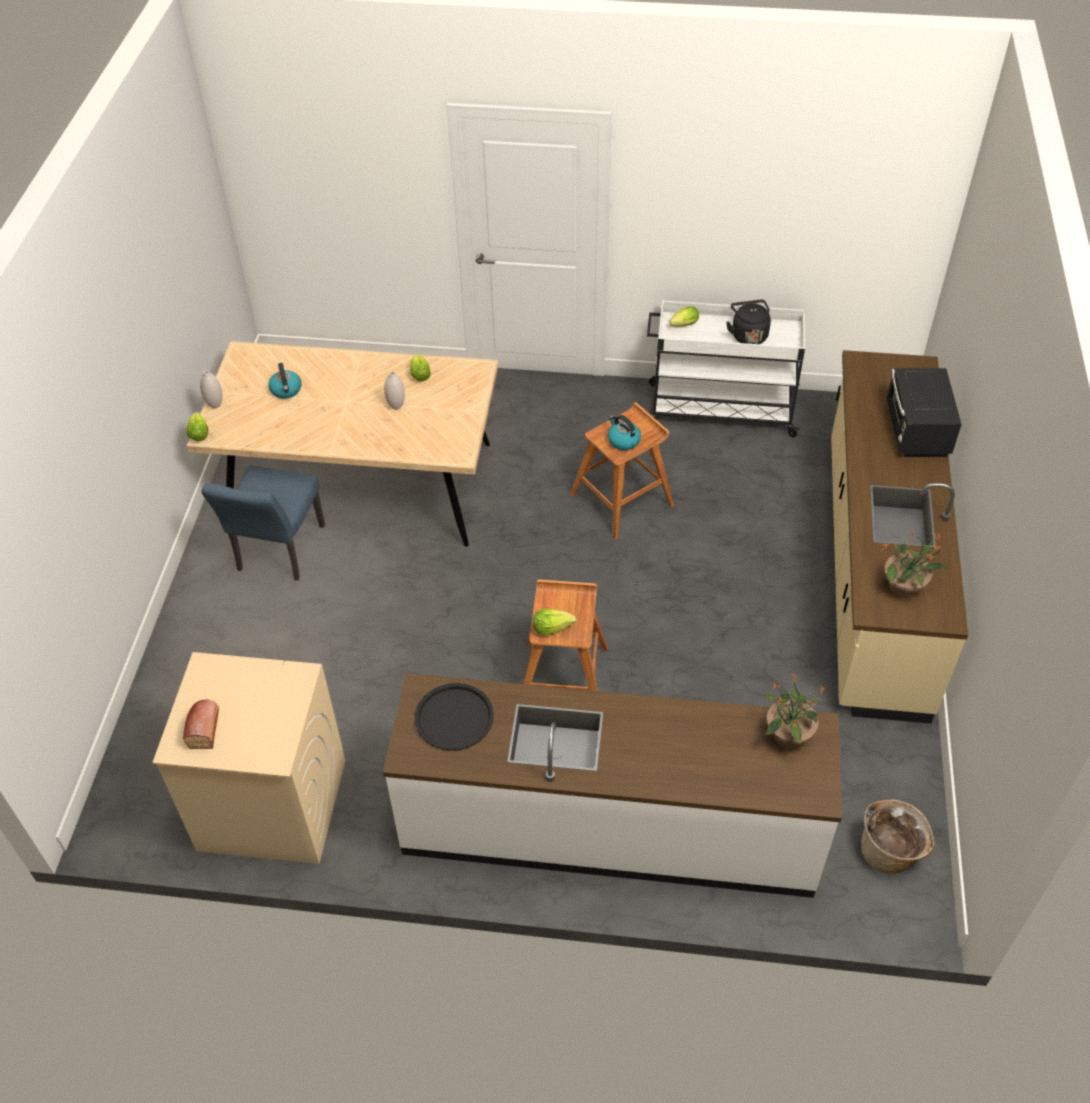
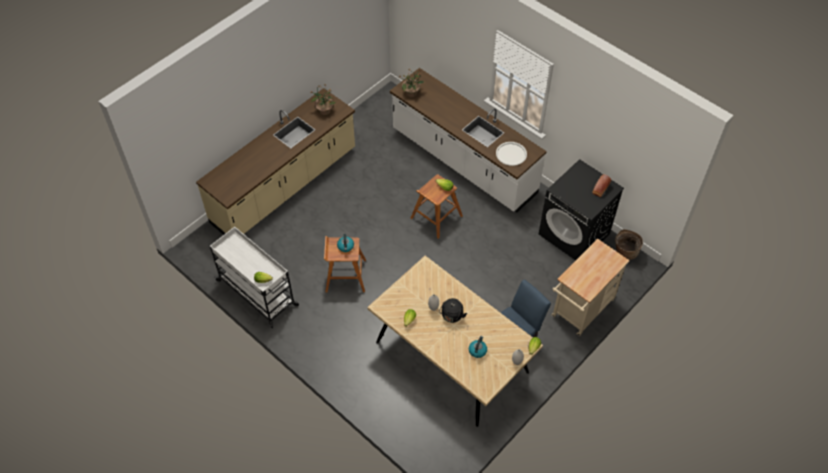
camera: 145 degrees left, 5 degrees up
beige washing machine [152,652,346,864] -> black washing machine [539,159,624,260]
black tray [415,683,494,750] -> white tray [496,142,527,166]
black kettle [726,300,771,344] -> black kettle moved to [439,298,467,323]
basket [861,799,934,874] -> basket moved to [615,229,643,260]
black microwave [886,368,962,457] -> none
none -> beige cart [551,239,630,336]

